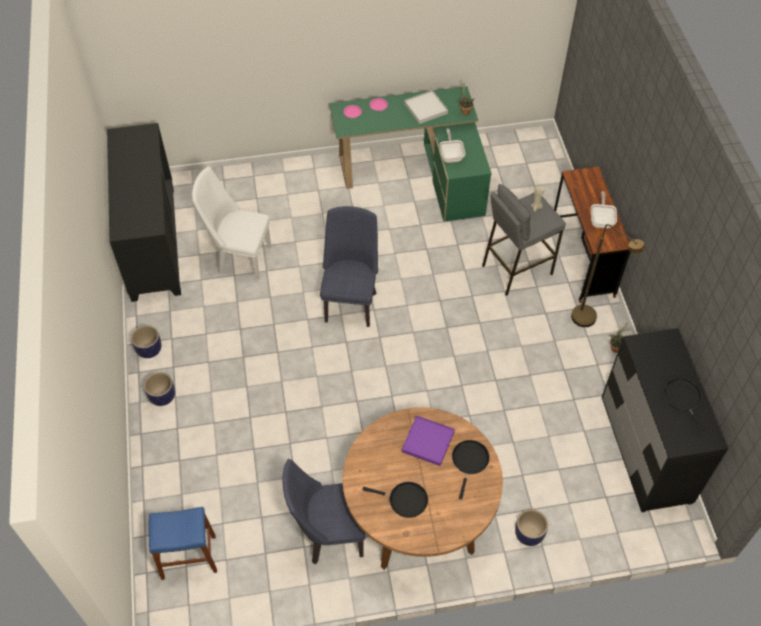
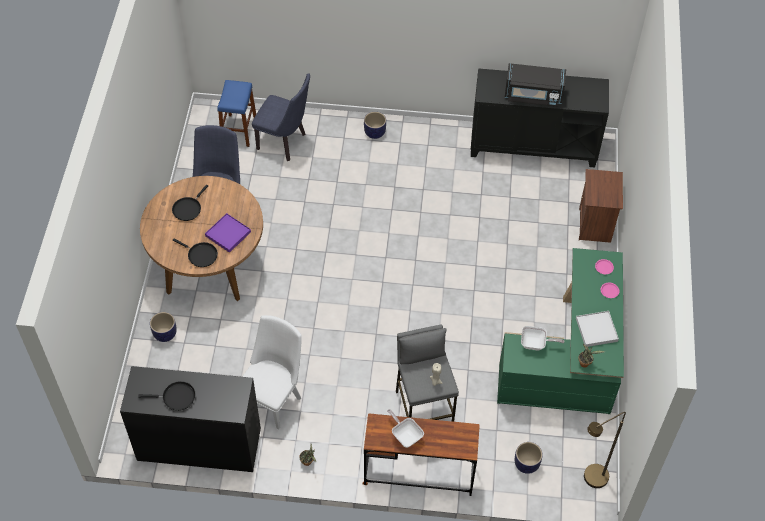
camera: 105 degrees right, 0 degrees up
planter [131,325,162,358] -> planter moved to [515,442,543,474]
white chair [192,167,271,280] -> white chair moved to [242,315,302,430]
blue chair [320,206,378,327] -> blue chair moved to [252,73,310,161]
brown floor lamp [571,224,644,327] -> brown floor lamp moved to [584,412,626,488]
frying pan [591,191,617,228] -> frying pan turned 150 degrees counterclockwise [387,409,424,448]
none -> black microwave [505,63,566,107]
none -> brown nightstand [579,169,623,243]

